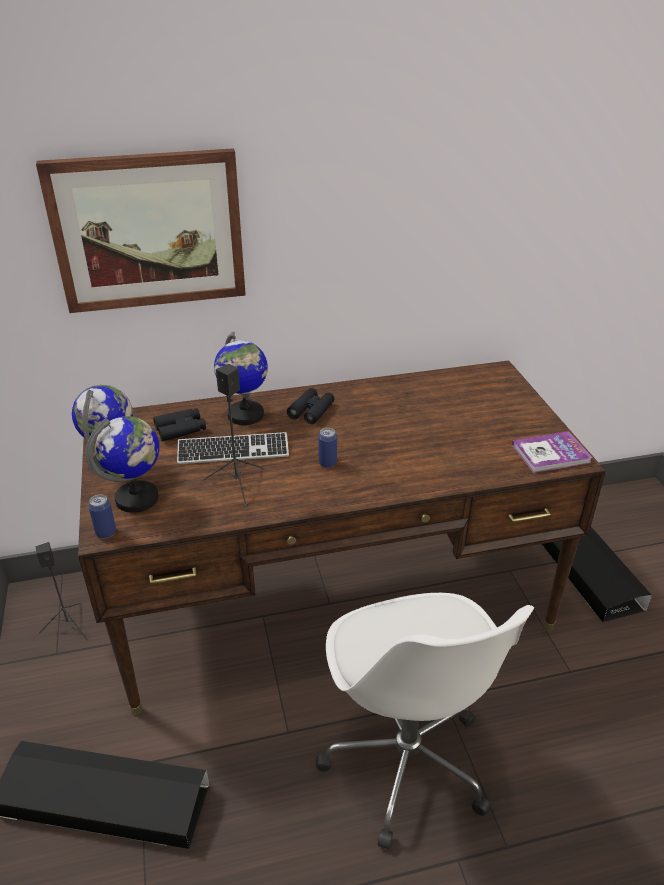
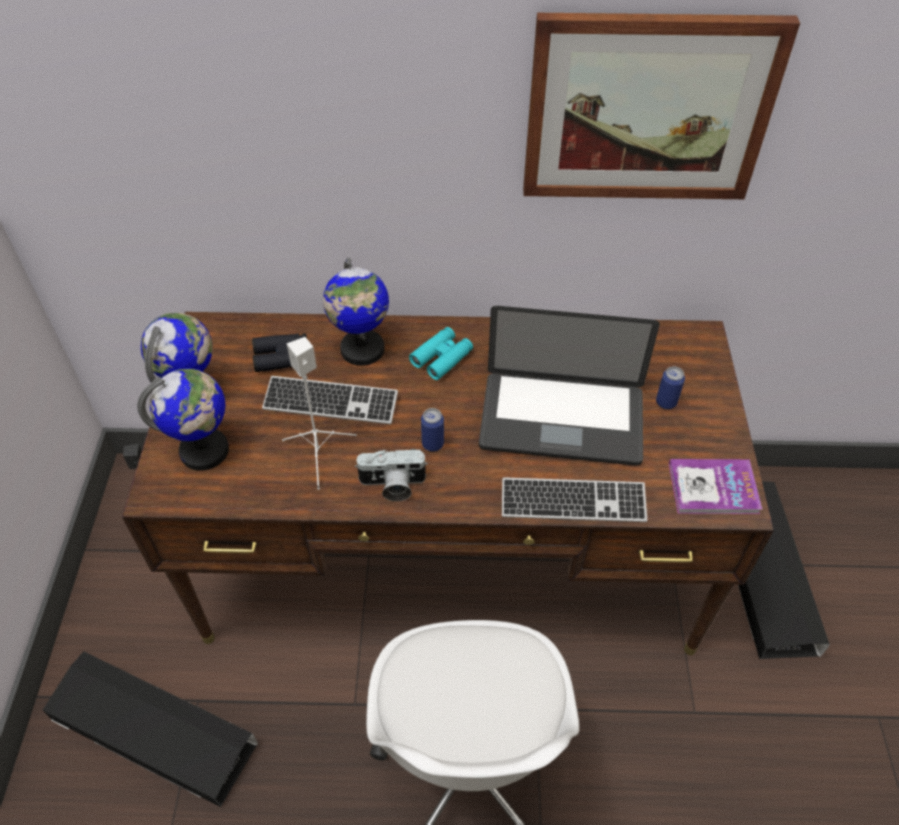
camera: 15 degrees right, 15 degrees up
picture [36,148,246,313] -> picture moved to [523,13,800,199]
can [88,494,116,539] -> can moved to [656,366,685,409]
black speaker [202,364,263,507] -> white speaker [282,337,356,490]
black binoculars [287,388,335,424] -> turquoise binoculars [409,327,473,380]
none -> camera [355,449,428,501]
none -> laptop [479,306,660,466]
none -> keyboard [502,477,647,522]

